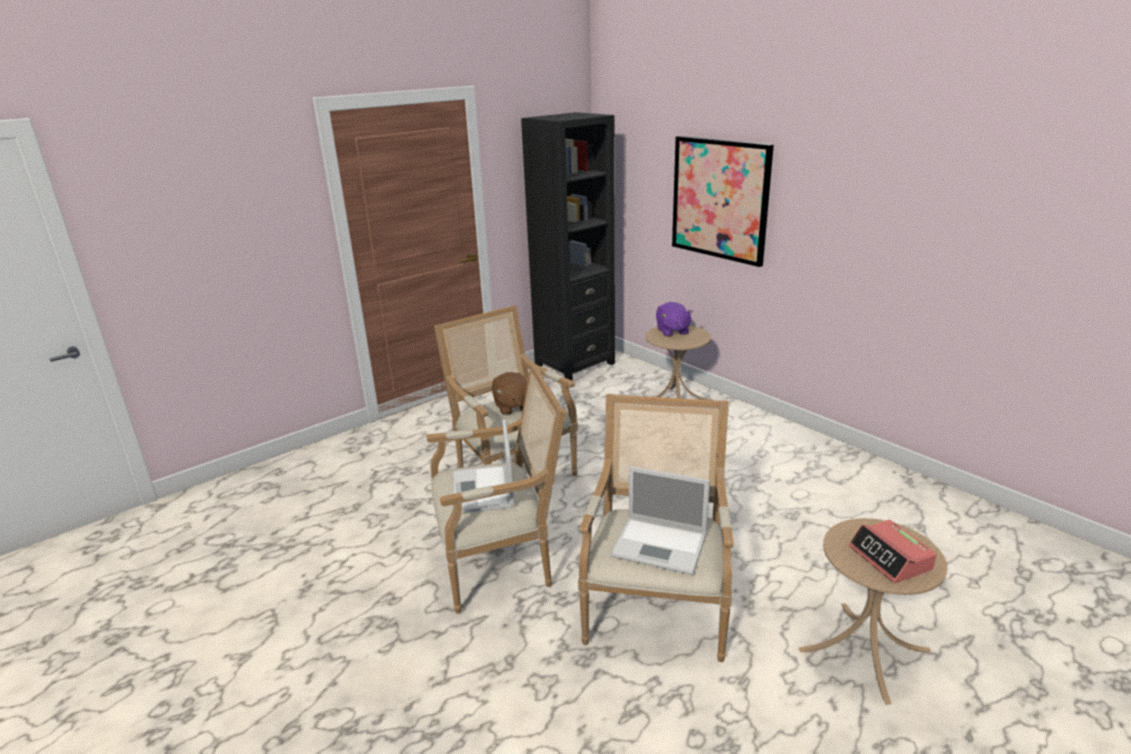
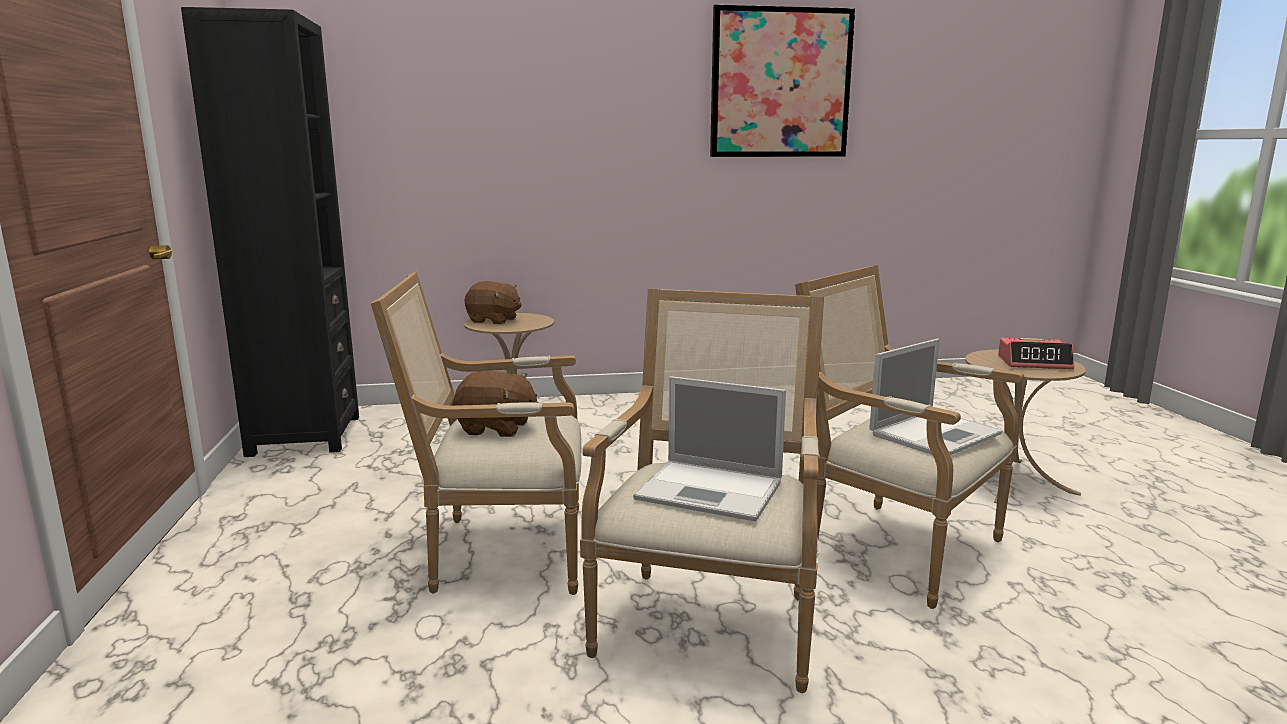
camera: 60 degrees left, 10 degrees down
purple plush toy [656,302,693,337] -> brown plush toy [465,281,522,324]
picture [672,136,774,267] -> picture moved to [710,4,855,157]

